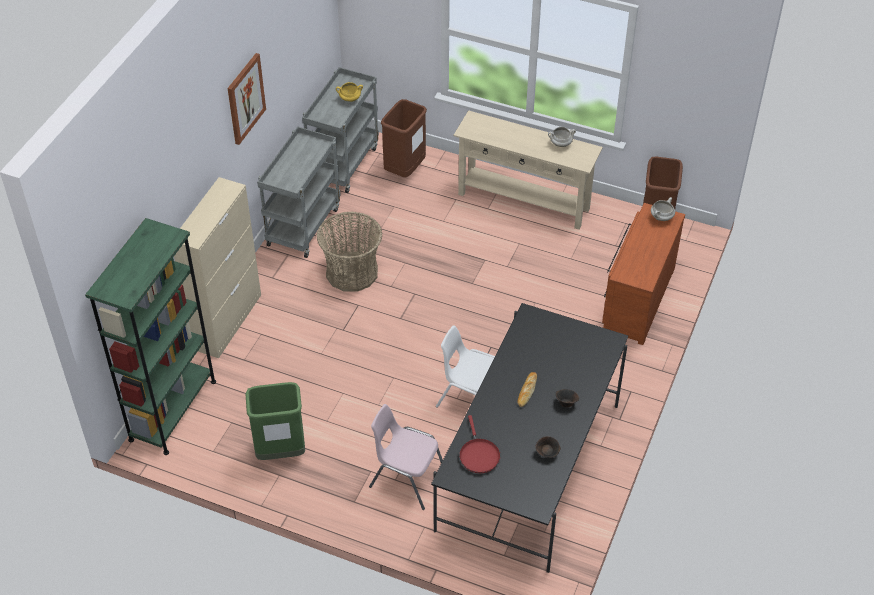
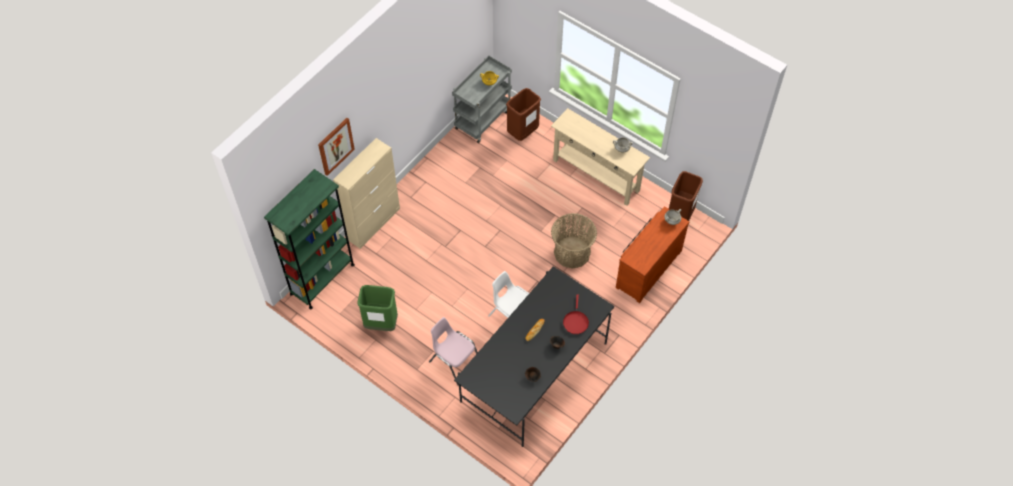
camera: 15 degrees right, 10 degrees up
picture [227,53,266,145] -> picture moved to [318,118,355,176]
grey cart [257,127,341,258] -> none
basket [316,212,383,292] -> basket moved to [551,213,597,269]
red frying pan [459,415,500,473] -> red frying pan moved to [563,295,589,334]

